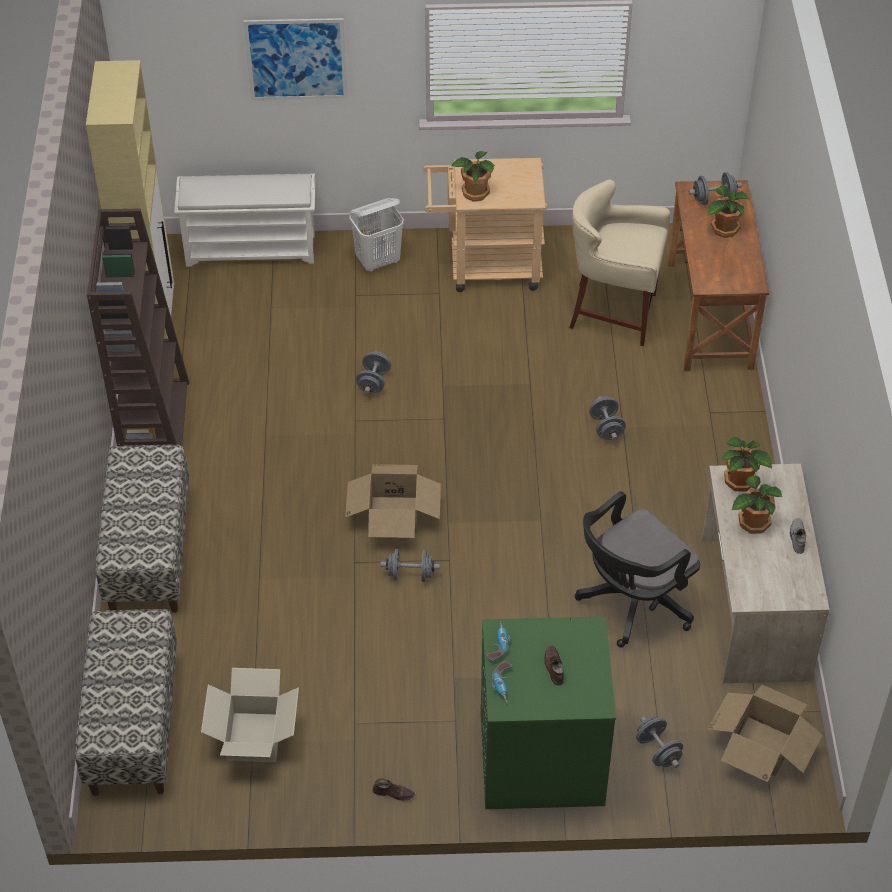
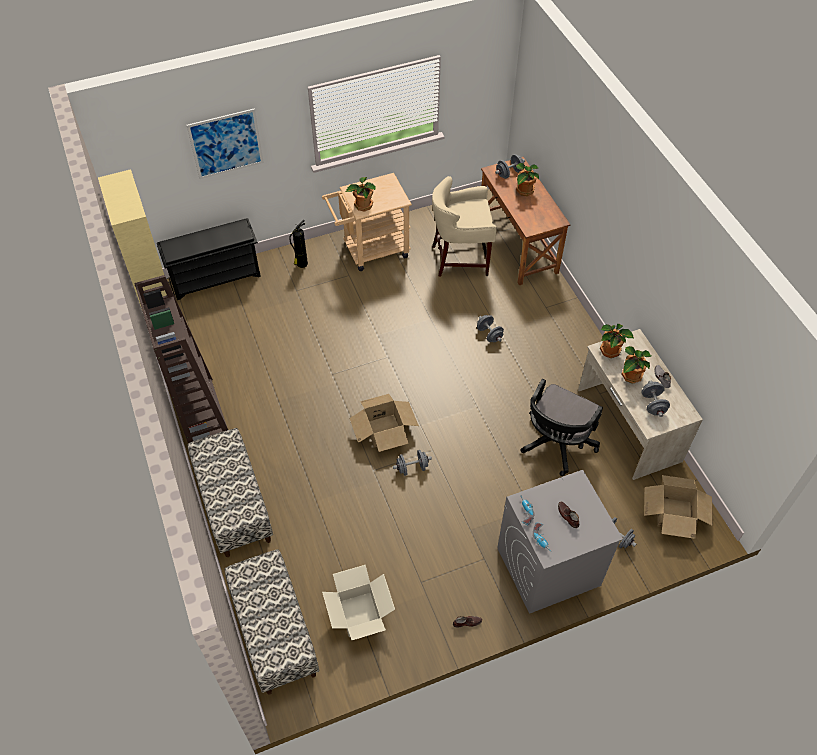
camera: 20 degrees left, 5 degrees up
white shoe rack [174,174,315,267] -> black shoe rack [157,218,261,300]
white laundry basket [349,198,404,272] -> fire extinguisher [289,220,308,268]
grey dumbbell [356,352,391,394] -> grey dumbbell moved to [641,381,670,417]
green washing machine [481,616,616,809] -> grey washing machine [497,470,623,614]

